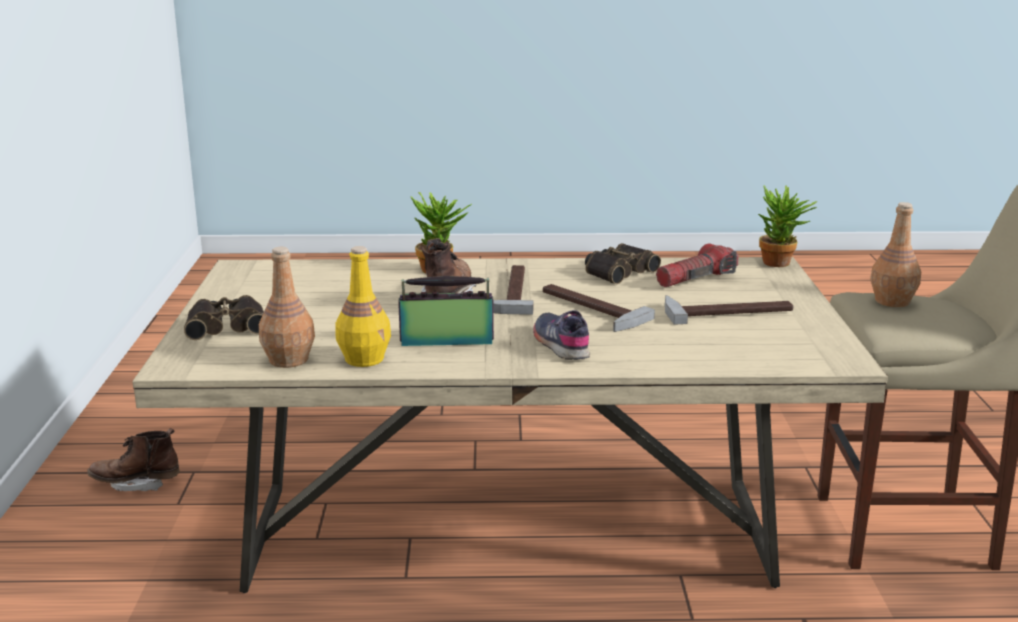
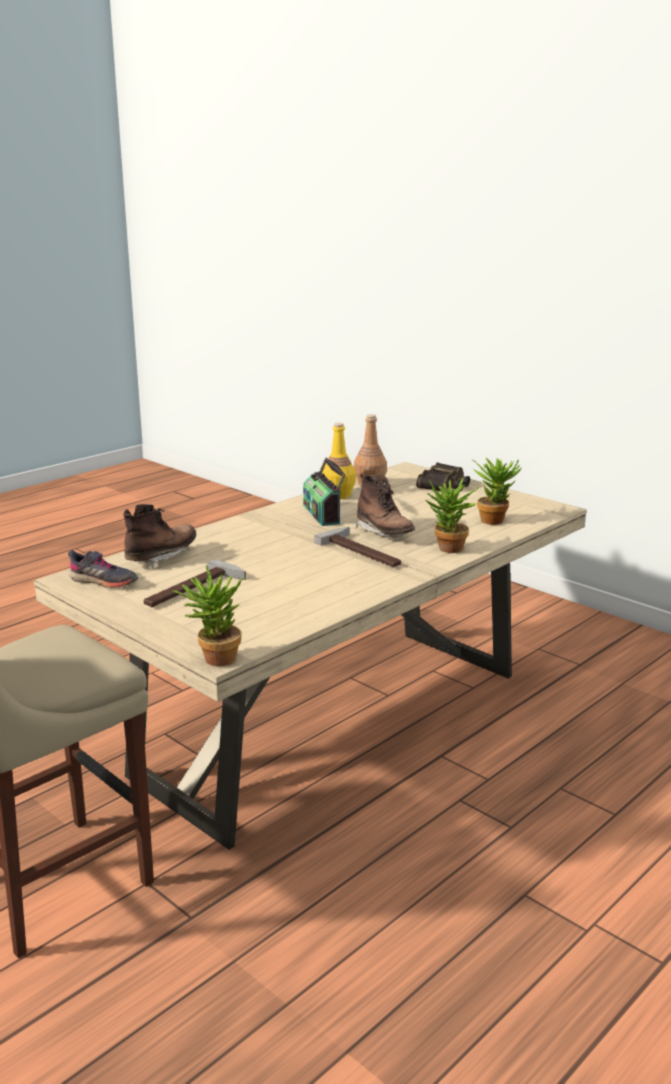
camera: 135 degrees right, 0 degrees up
brown boot [87,428,180,491] -> brown boot moved to [123,504,196,568]
radio [398,276,494,346] -> radio turned 120 degrees clockwise [303,458,345,526]
grey shoe [533,310,590,360] -> grey shoe moved to [68,550,138,588]
hammer [543,284,655,332] -> none
binoculars [585,243,661,284] -> none
flashlight [656,243,739,287] -> none
brown bottle [870,202,921,307] -> none
none -> potted plant [472,458,522,525]

